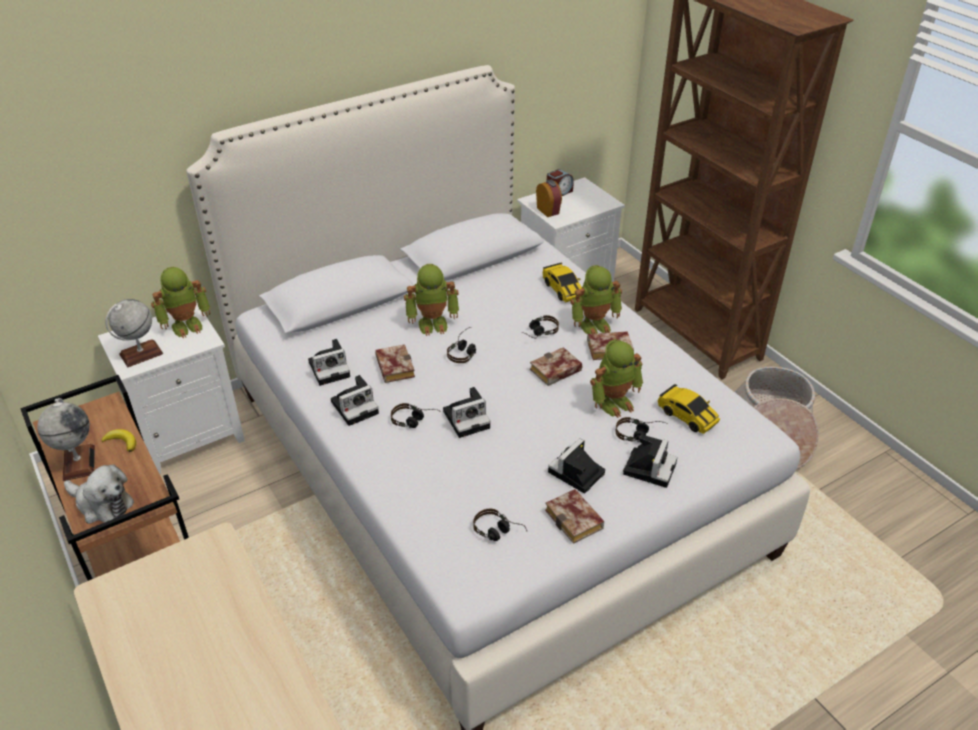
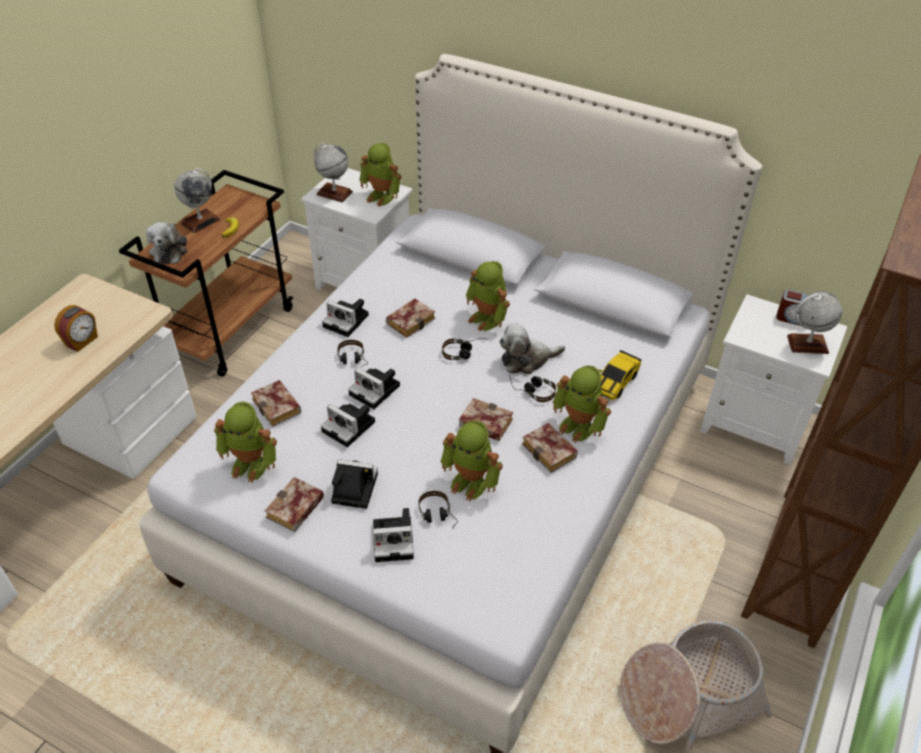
camera: 60 degrees right, 5 degrees up
camera [308,339,350,386] -> camera moved to [321,404,375,447]
headphones [473,509,527,541] -> toy robot [214,401,277,483]
alarm clock [536,180,562,217] -> alarm clock moved to [54,305,98,352]
toy car [658,384,720,434] -> none
none -> book [251,380,301,427]
none -> plush toy [499,323,565,374]
none -> globe [787,291,842,354]

